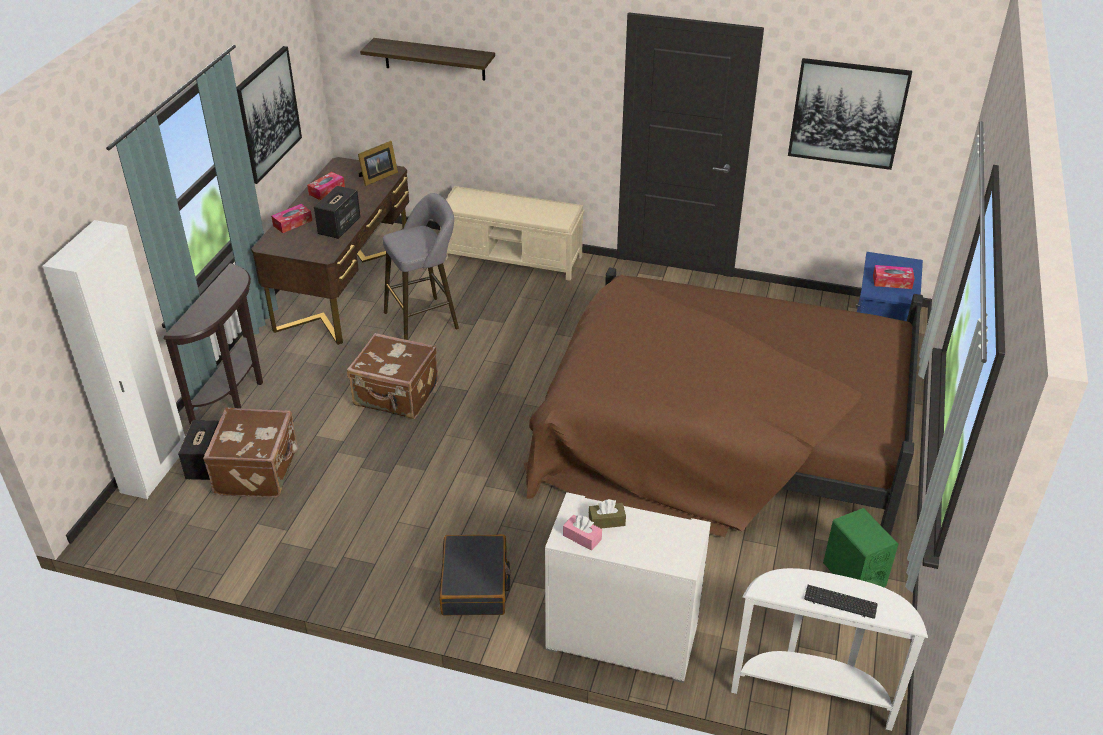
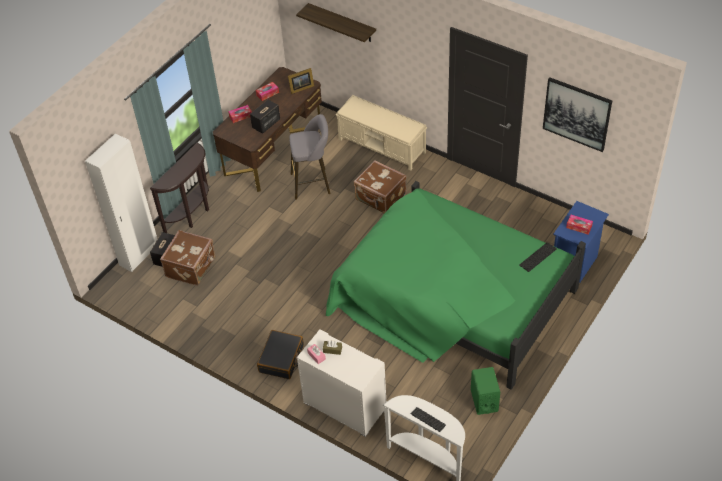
camera: 20 degrees right, 10 degrees up
picture [236,46,302,184] -> none
brown suitcase [347,333,438,419] -> brown suitcase moved to [354,160,407,214]
brown bed [524,267,923,537] -> green bed [326,181,586,390]
none -> keyboard [519,242,557,272]

